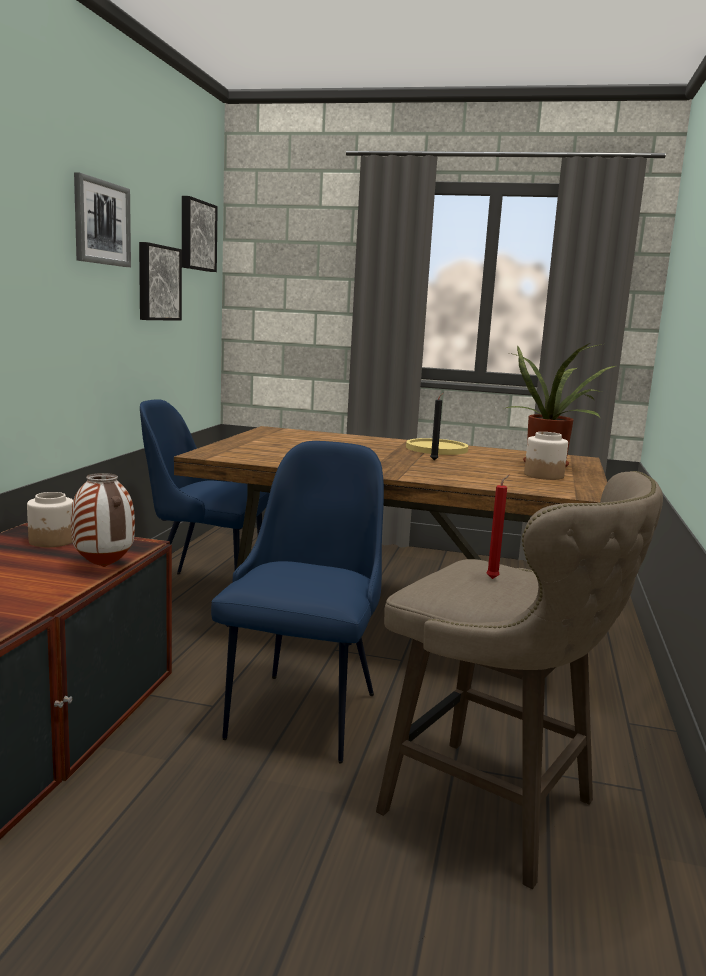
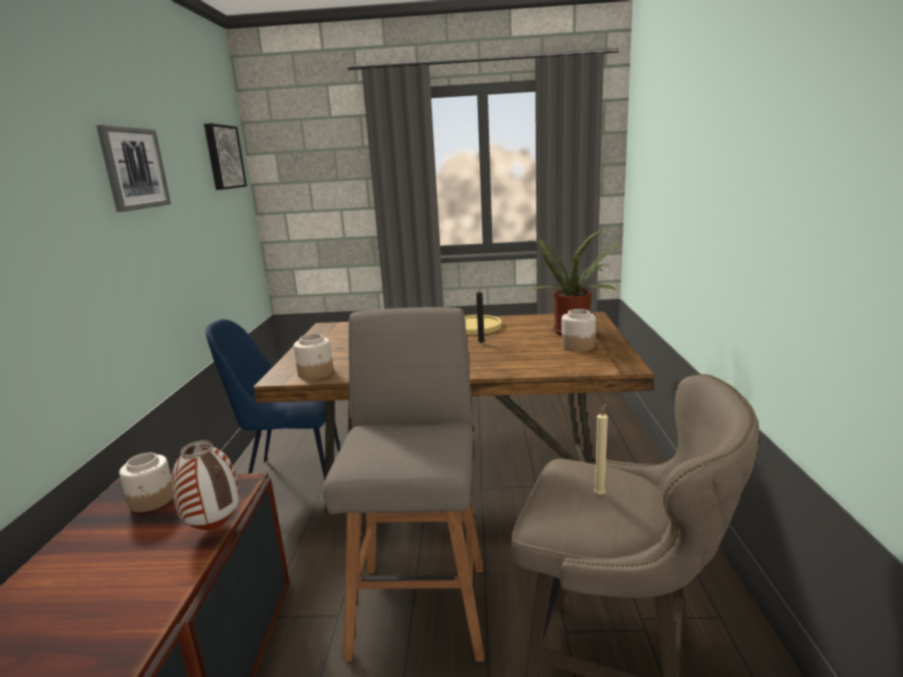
camera: 10 degrees left, 5 degrees up
picture [139,242,182,321] -> none
blue chair [211,441,384,764] -> grey stool [323,307,484,662]
red candle [486,475,509,579] -> beige candle [594,403,608,495]
none -> jar [294,334,334,380]

